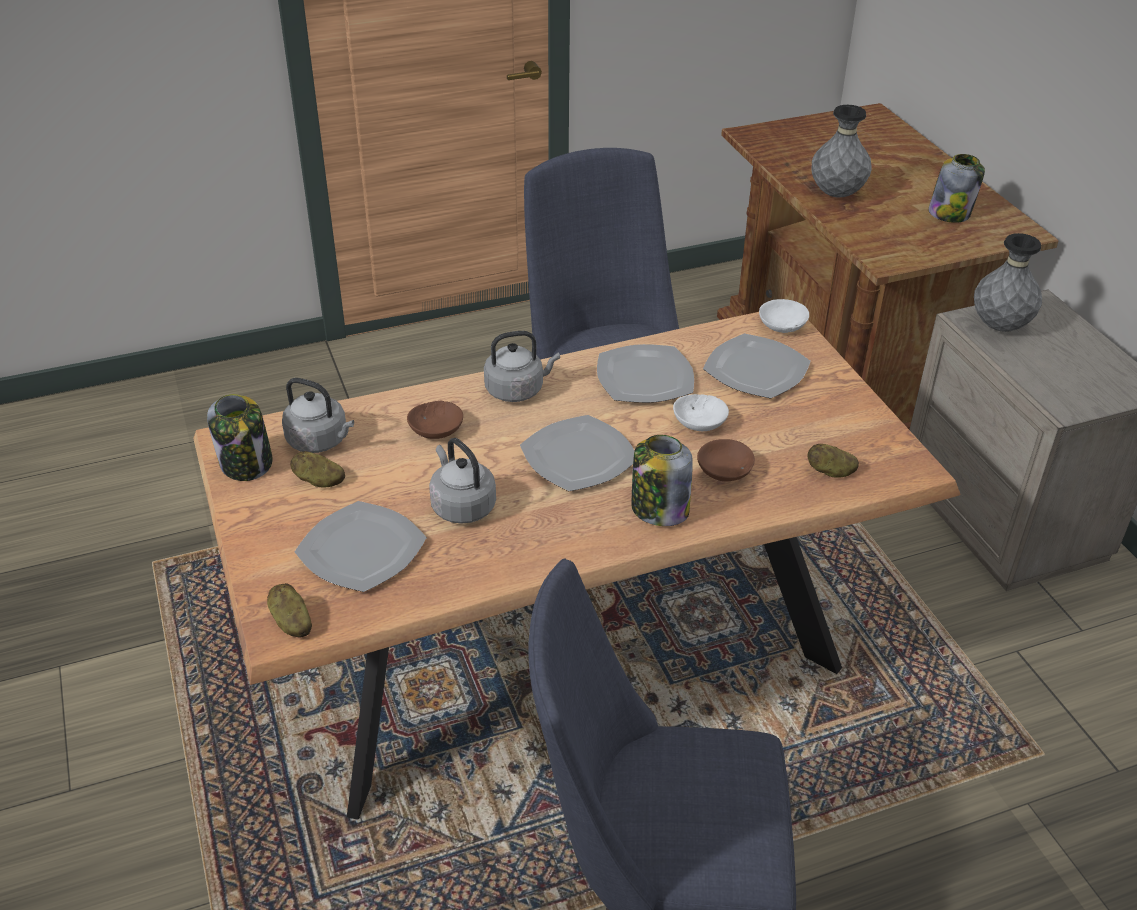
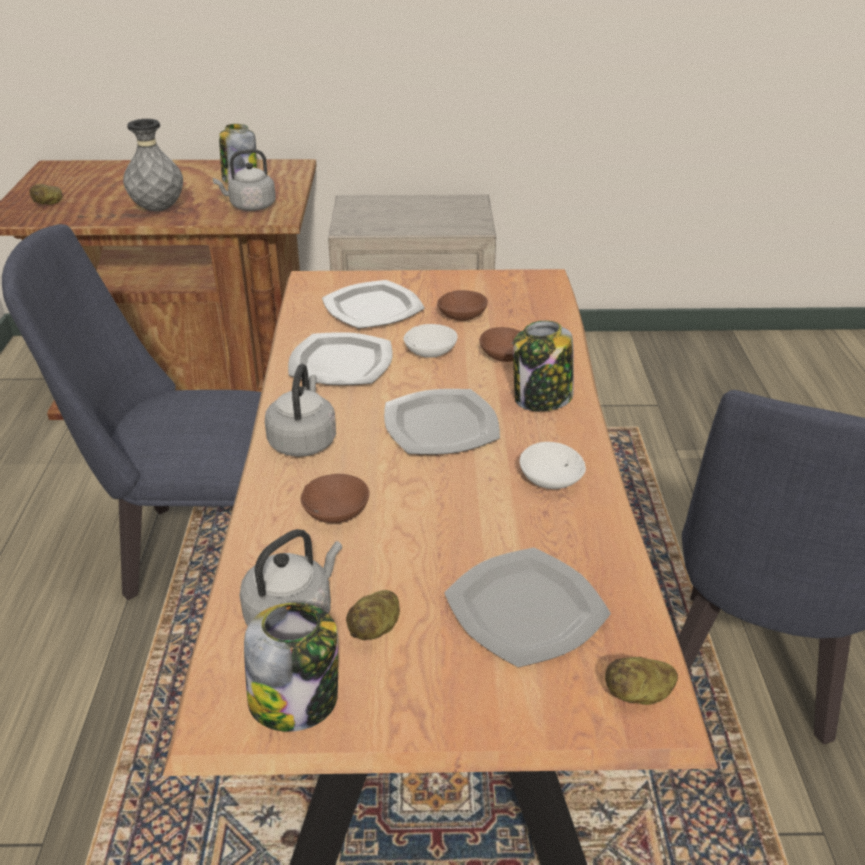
camera: 70 degrees left, 5 degrees down
grey kettle [429,438,496,524] -> grey kettle moved to [213,149,276,211]
white bowl [759,299,809,333] -> white bowl moved to [520,442,586,489]
potato [808,444,859,478] -> potato moved to [29,184,62,205]
grey vase [974,233,1042,332] -> none
none -> brown bowl [437,290,488,321]

